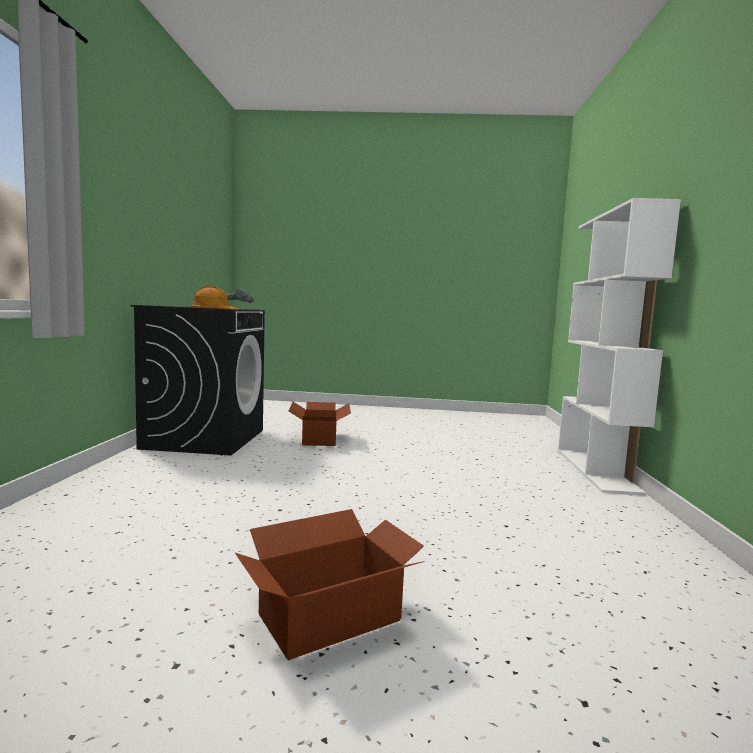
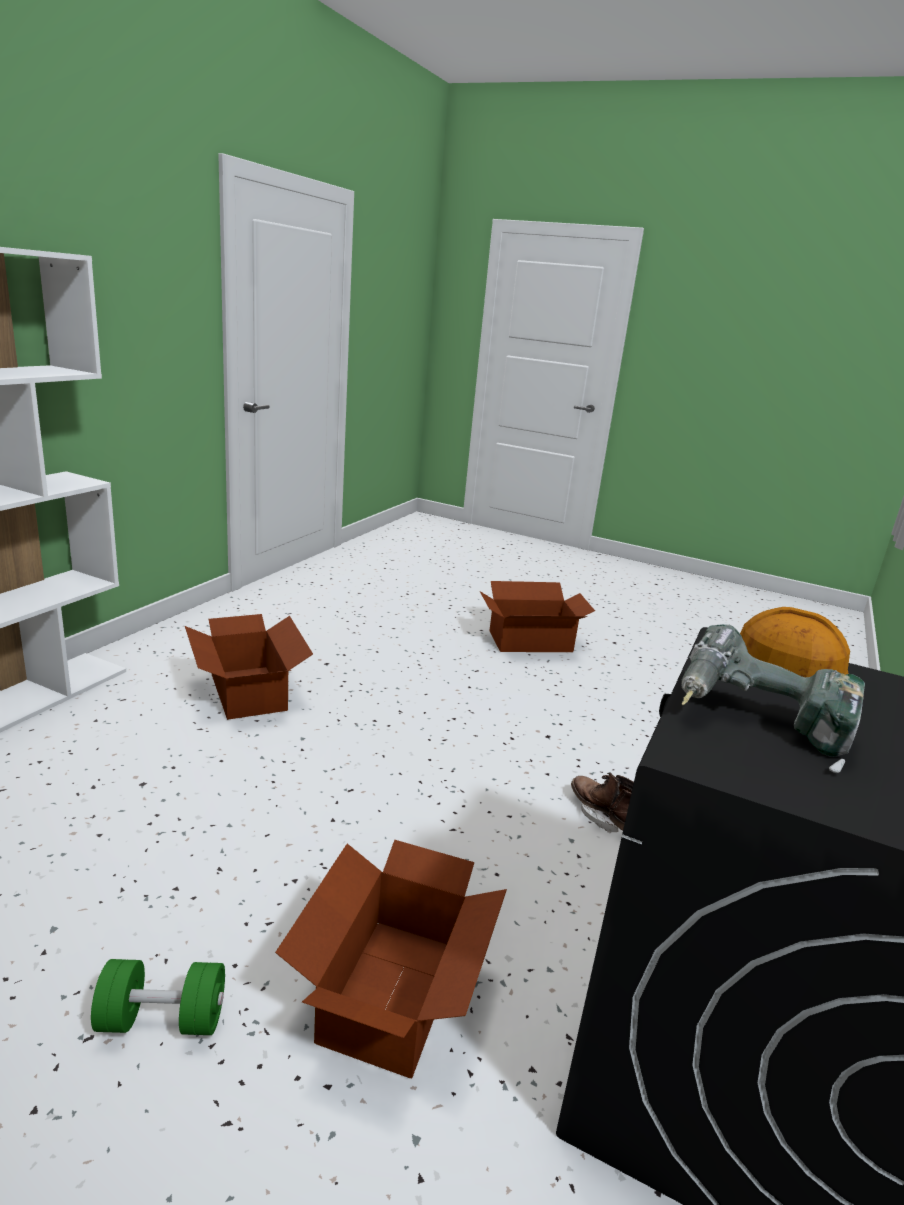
camera: 160 degrees left, 15 degrees up
none -> green dumbbell [91,959,225,1035]
none -> cardboard box [185,614,313,720]
none -> brown boot [571,773,634,833]

